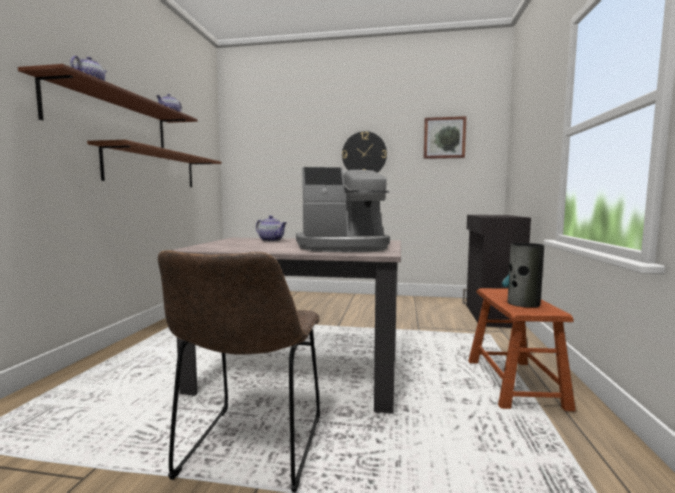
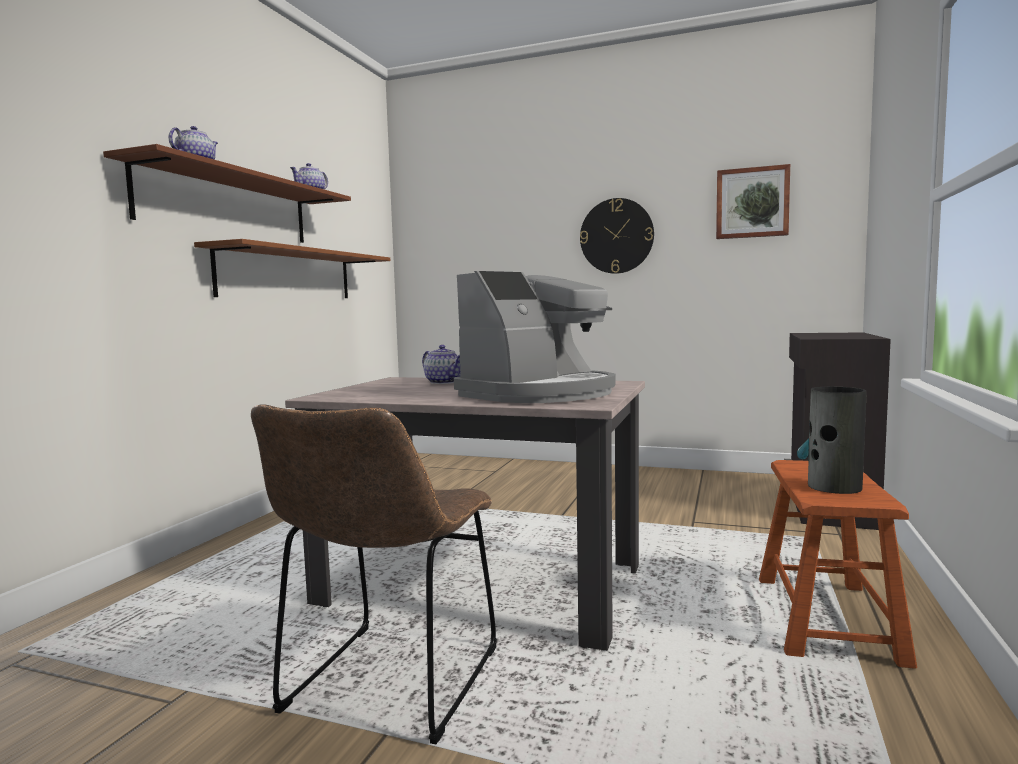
camera: 10 degrees right, 0 degrees up
coffee machine [296,167,390,252] -> coffee machine turned 45 degrees counterclockwise [454,271,616,403]

